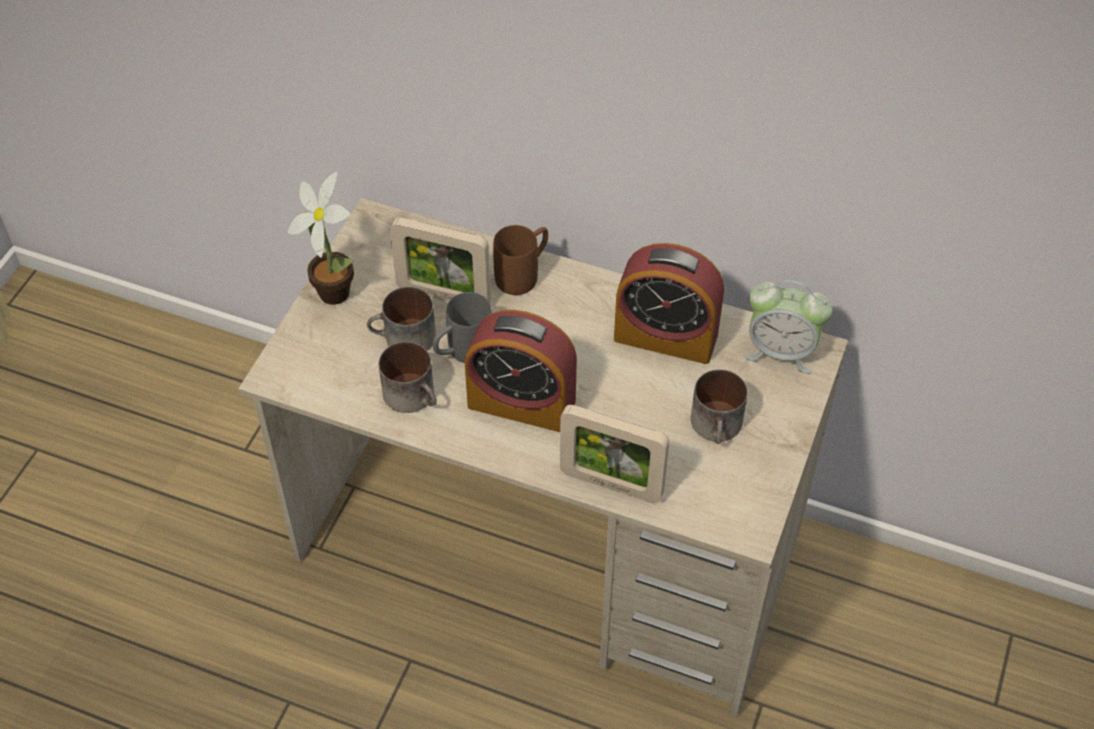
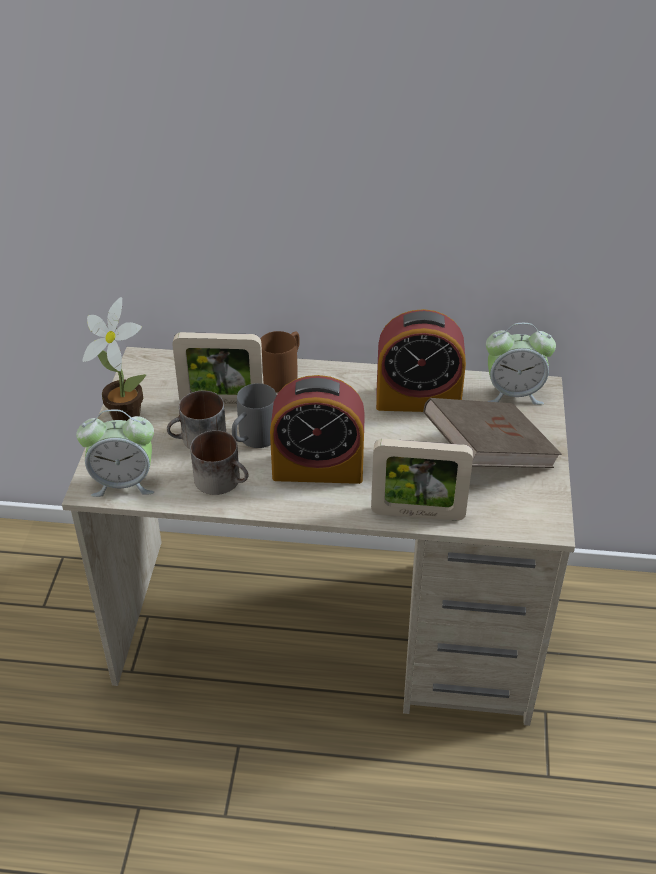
camera: 15 degrees left, 10 degrees down
mug [691,369,748,444] -> brown book [423,398,561,468]
none -> alarm clock [76,409,154,497]

